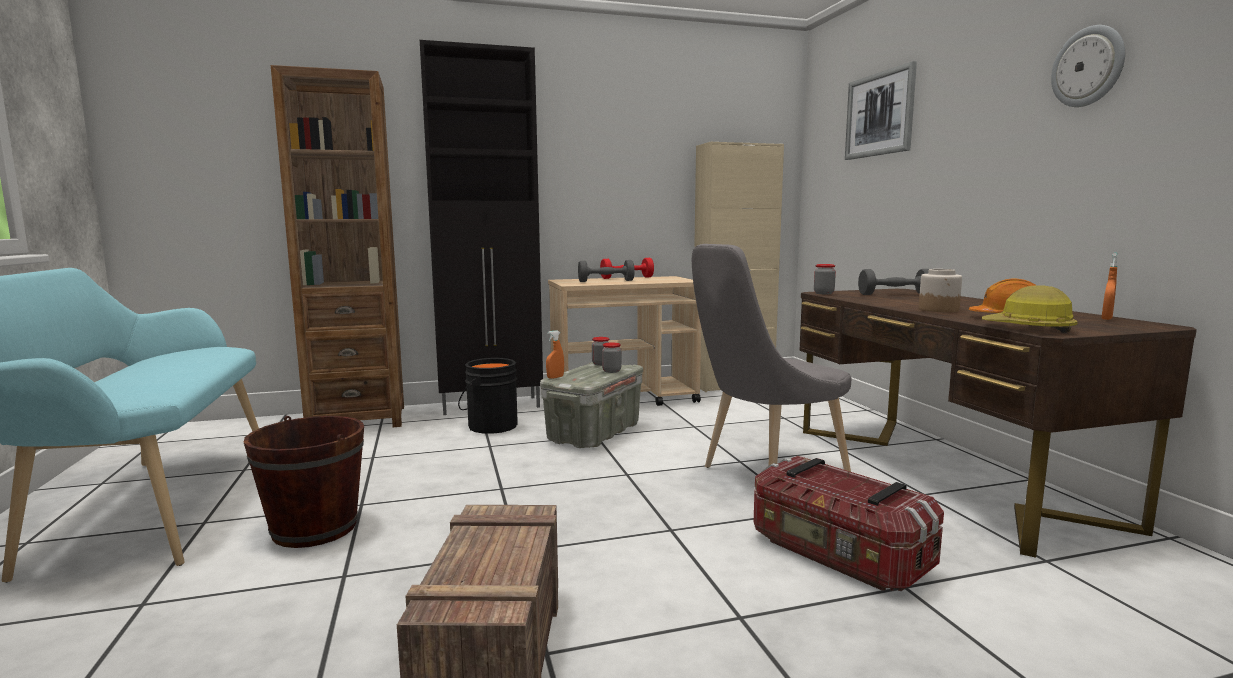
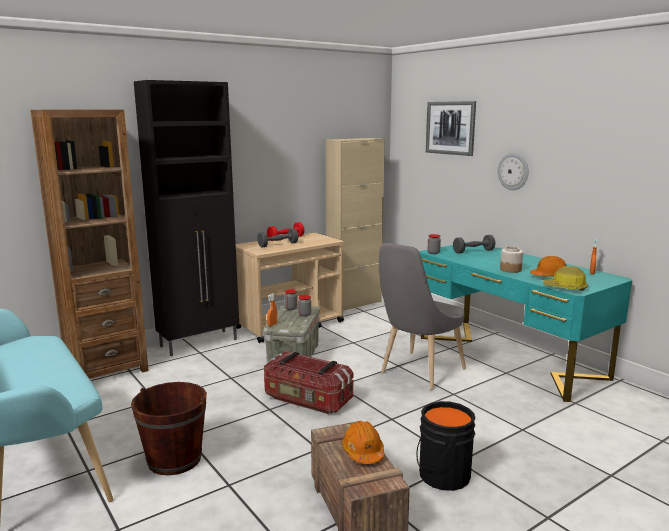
camera: 20 degrees left, 5 degrees up
black bucket [458,358,518,434] -> black bucket moved to [416,401,476,491]
storage box [754,456,944,591] -> storage box moved to [264,351,353,414]
brown desk [799,289,1197,557] -> turquoise desk [420,242,632,402]
wall clock [1051,25,1125,107] -> wall clock moved to [498,153,528,190]
none -> orange hard hat [342,421,384,464]

